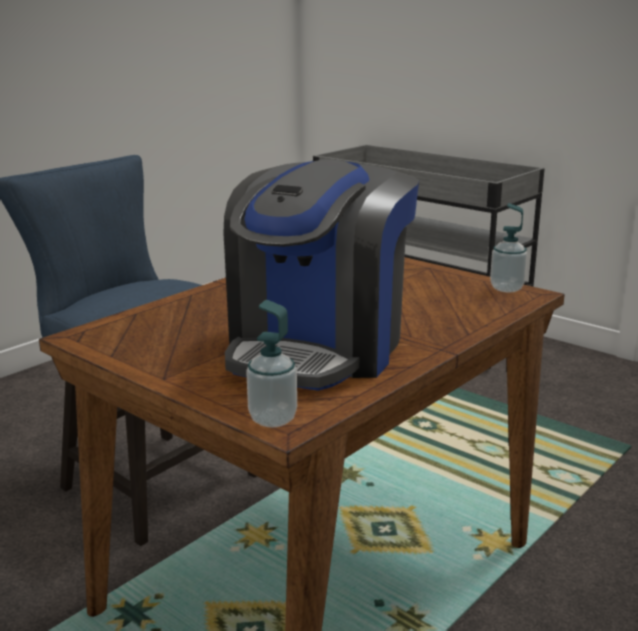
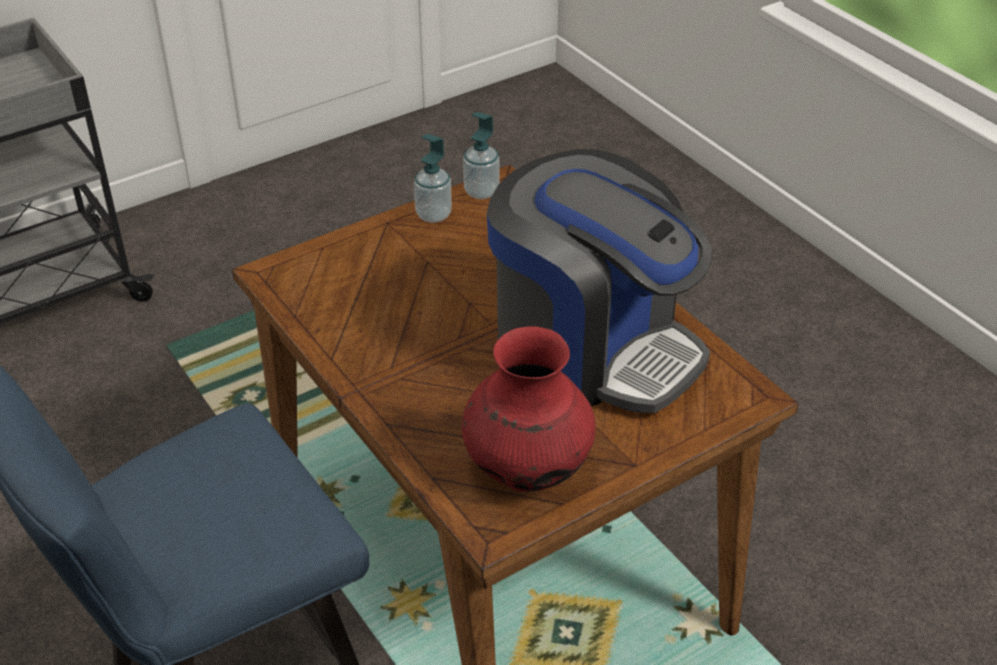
camera: 75 degrees left, 20 degrees up
soap dispenser [246,300,297,428] -> soap dispenser moved to [414,134,452,223]
none -> red vase [462,326,596,492]

